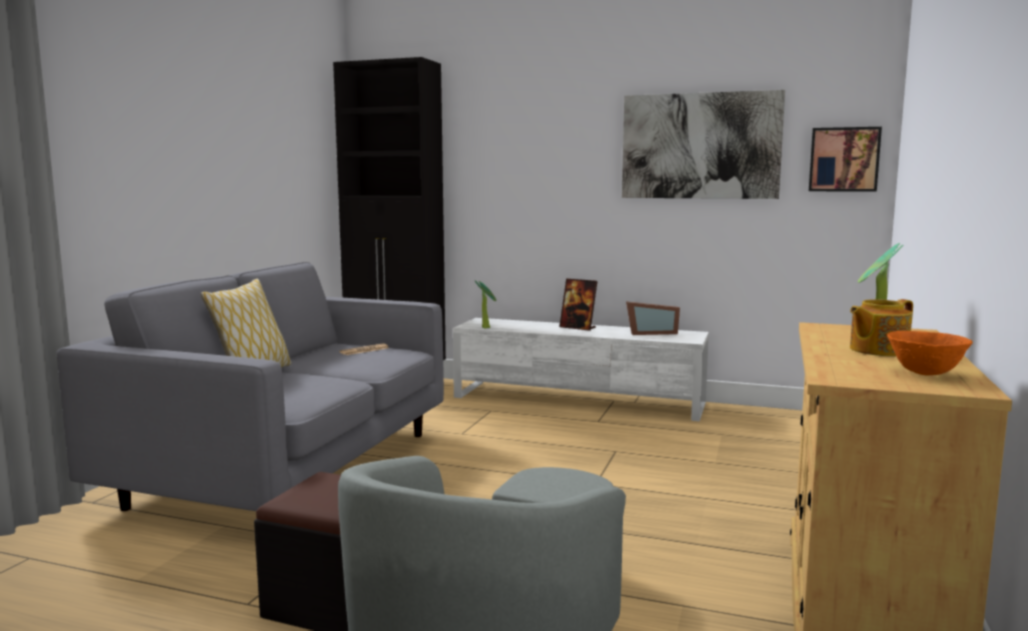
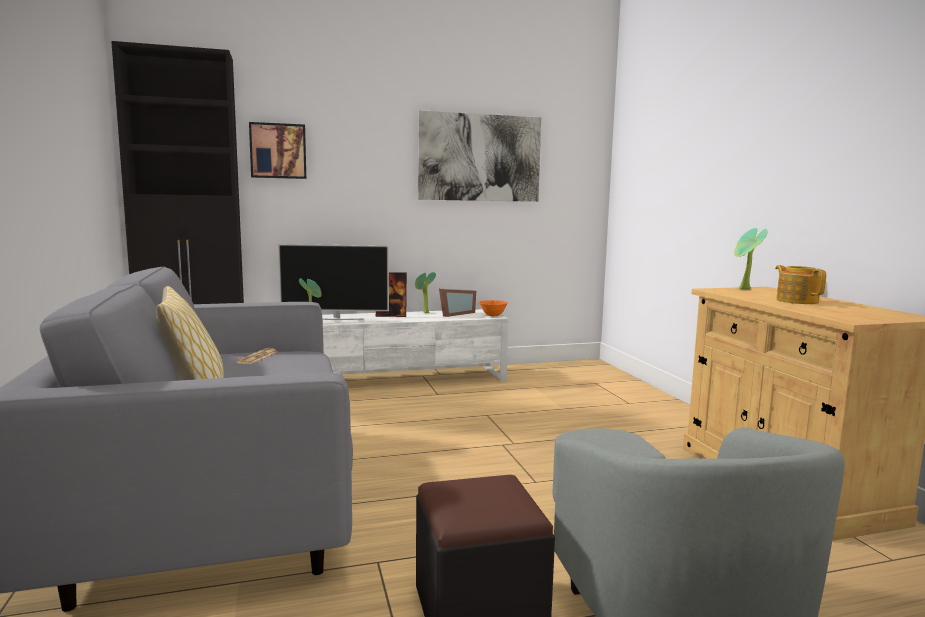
camera: 35 degrees left, 0 degrees up
picture [809,127,882,192] -> picture moved to [249,122,306,179]
teapot [850,299,913,356] -> teapot turned 135 degrees clockwise [775,265,826,304]
orange bowl [887,331,973,375] -> orange bowl moved to [479,300,508,317]
none -> television [278,244,389,320]
none -> potted plant [415,272,436,313]

